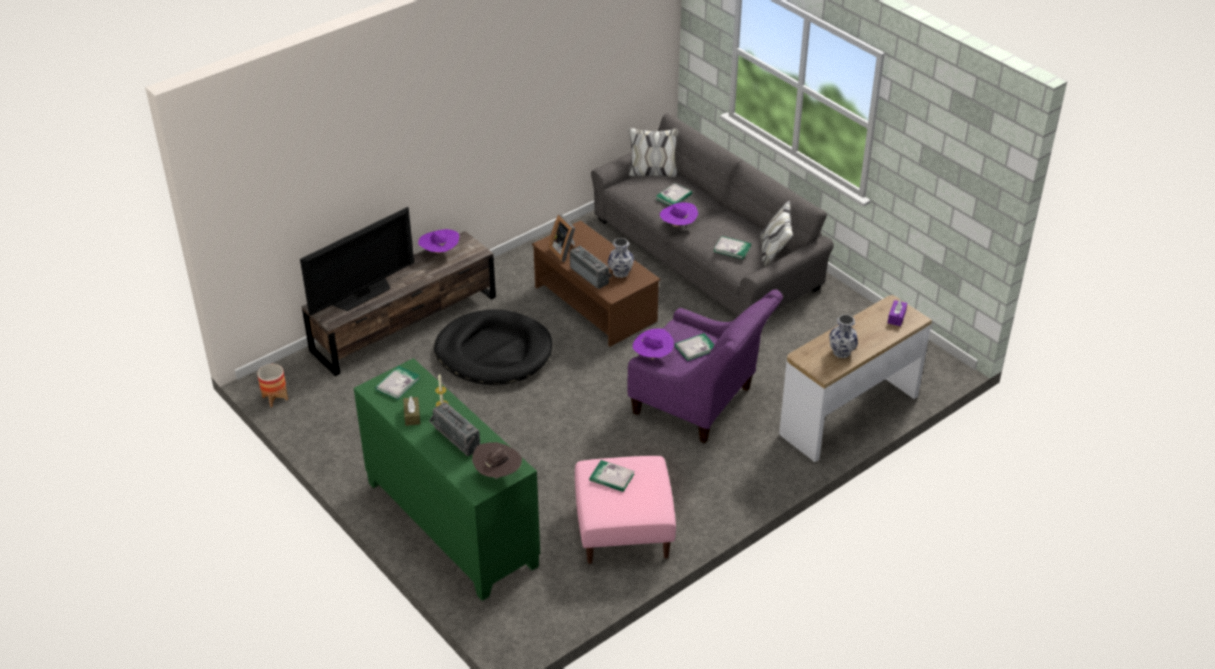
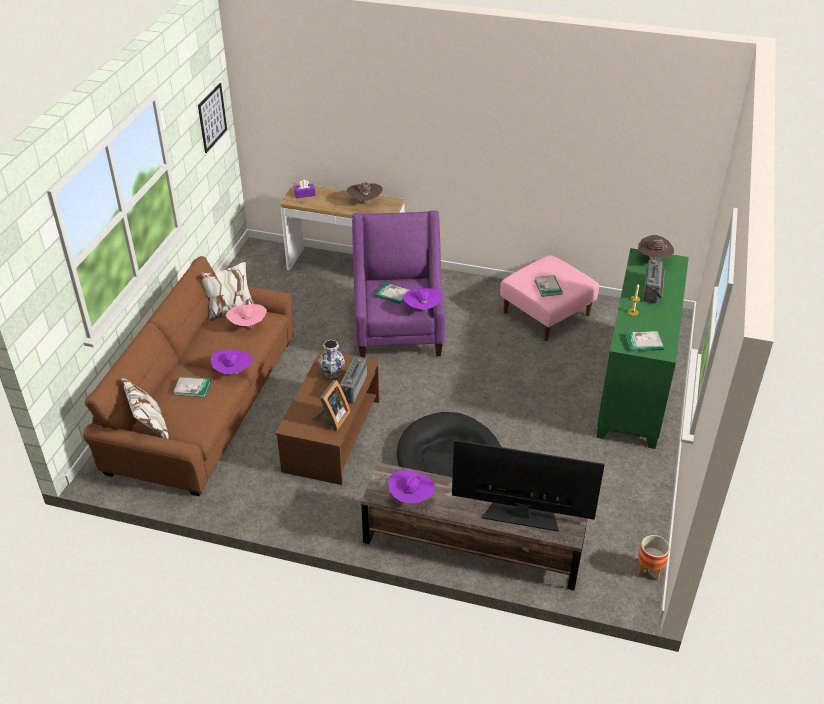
camera: 125 degrees left, 0 degrees up
brown tissue box [403,396,420,426] -> none
grey sofa [591,113,834,316] -> brown sofa [83,256,294,496]
book [713,236,751,259] -> pink hat [226,304,267,329]
vase [829,315,858,358] -> brown hat [346,182,383,205]
none -> picture [198,83,227,153]

